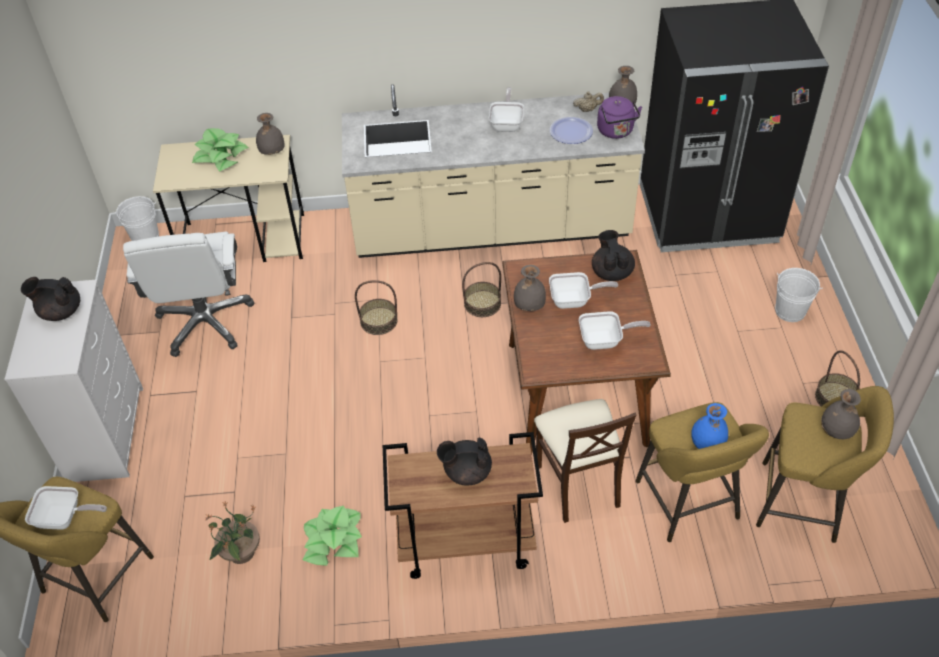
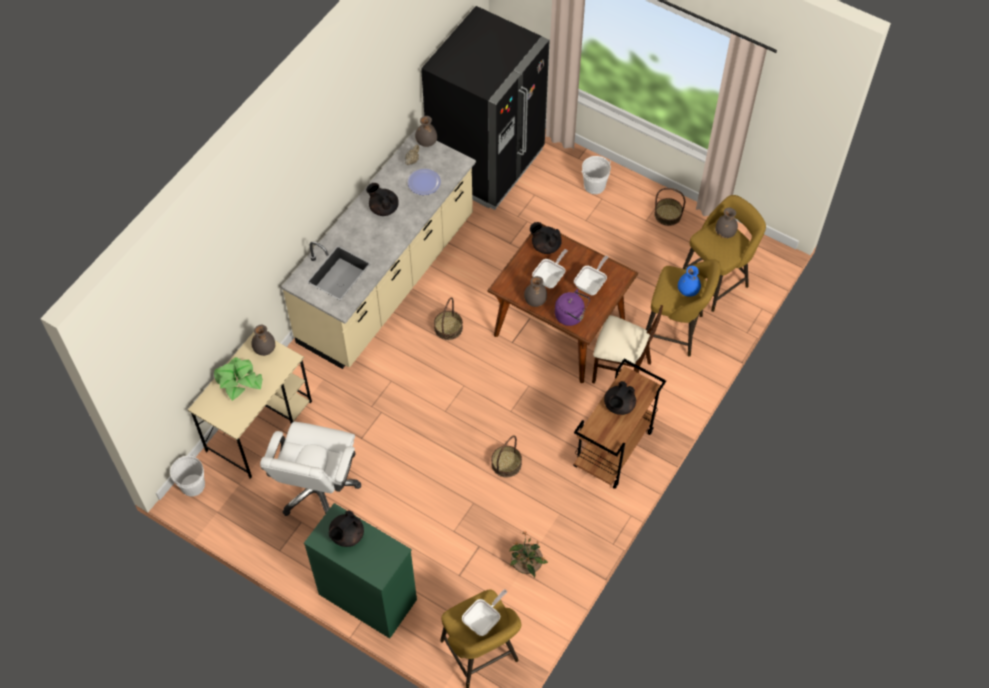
camera: 55 degrees left, 10 degrees up
white dresser [4,279,143,482] -> green dresser [304,503,417,639]
white office chair [123,232,254,357] -> white office chair turned 75 degrees clockwise [260,422,361,516]
potted plant [303,506,362,566] -> none
basket [355,280,397,335] -> basket moved to [491,435,522,477]
frying pan [489,87,524,132] -> black teapot [366,183,399,216]
purple kettle [597,96,642,139] -> purple kettle moved to [555,289,590,326]

